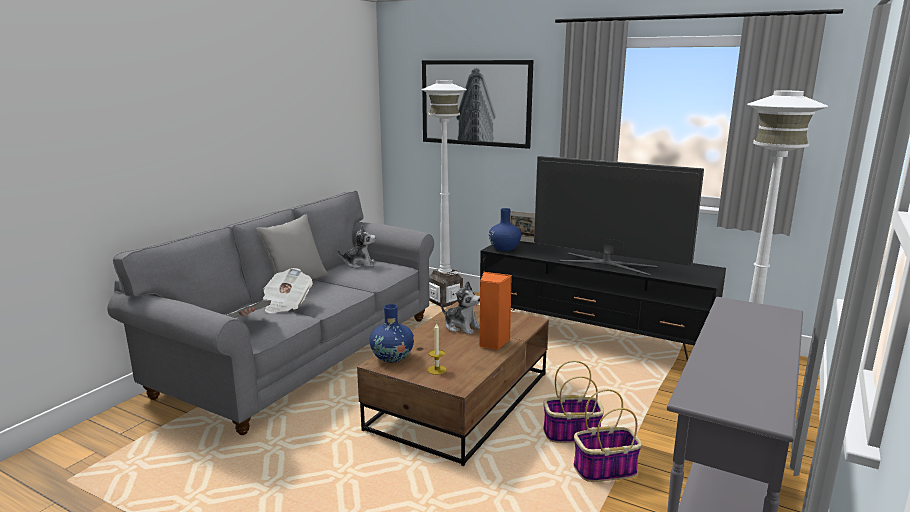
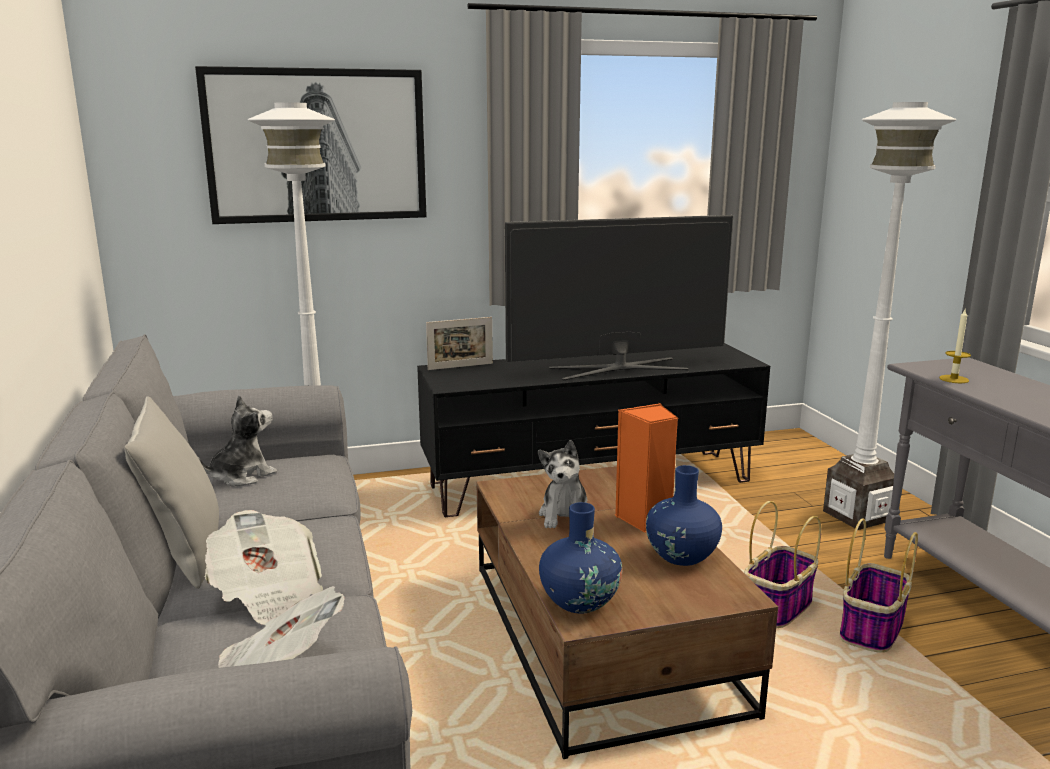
camera: 45 degrees left, 0 degrees up
candle [428,323,446,375] -> candle moved to [939,310,971,383]
plush toy [441,281,480,335] -> plush toy turned 105 degrees clockwise [538,440,587,528]
blue vase [489,208,521,251] -> blue vase moved to [646,465,722,566]

